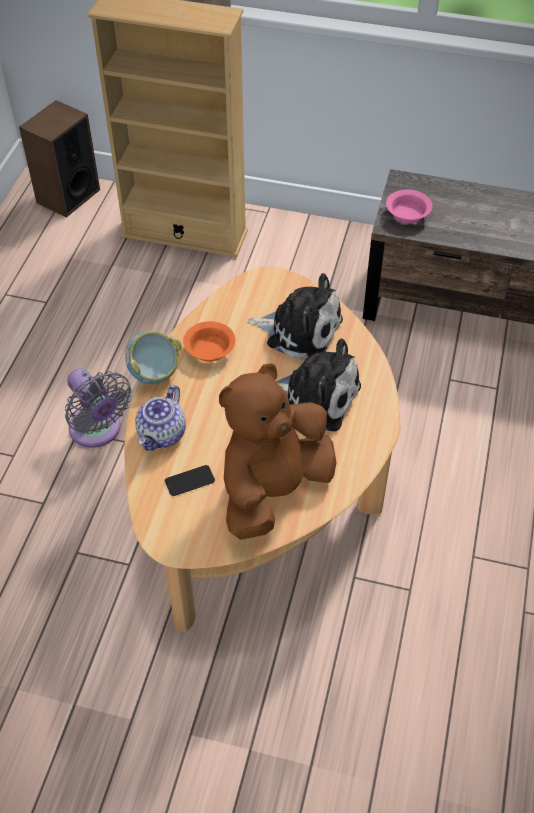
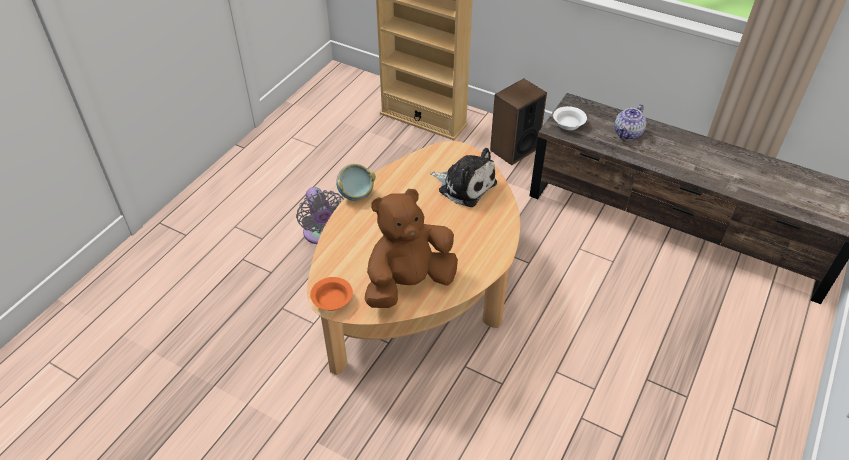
camera: 15 degrees right, 5 degrees down
speaker [19,100,100,218] -> speaker moved to [490,78,547,165]
teapot [135,385,186,451] -> teapot moved to [614,104,646,140]
phone [165,465,215,496] -> none
orange bowl [183,321,235,362] -> orange bowl moved to [310,277,353,311]
plush toy [276,338,361,431] -> none
pink bowl [386,189,433,224] -> white bowl [553,106,587,130]

